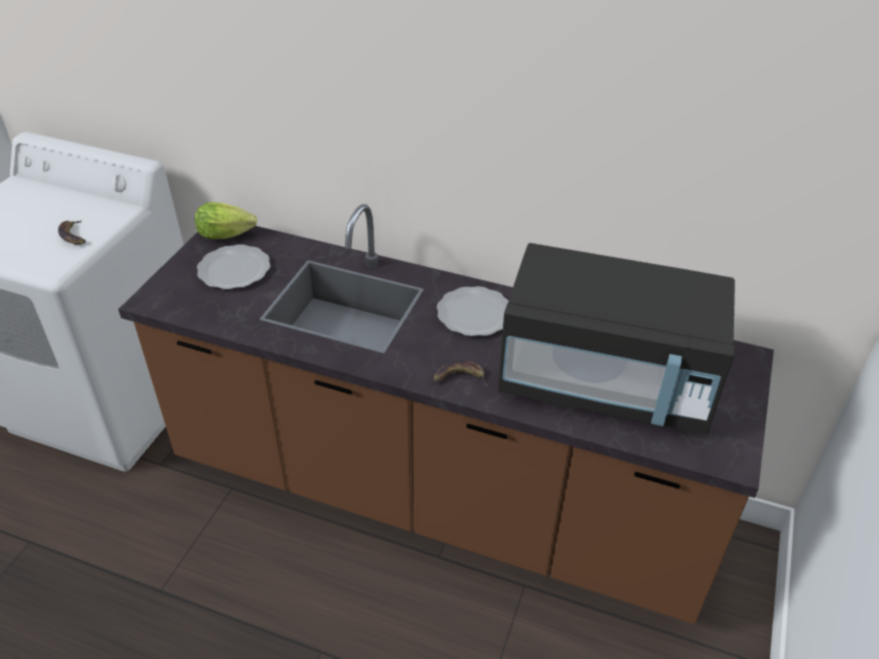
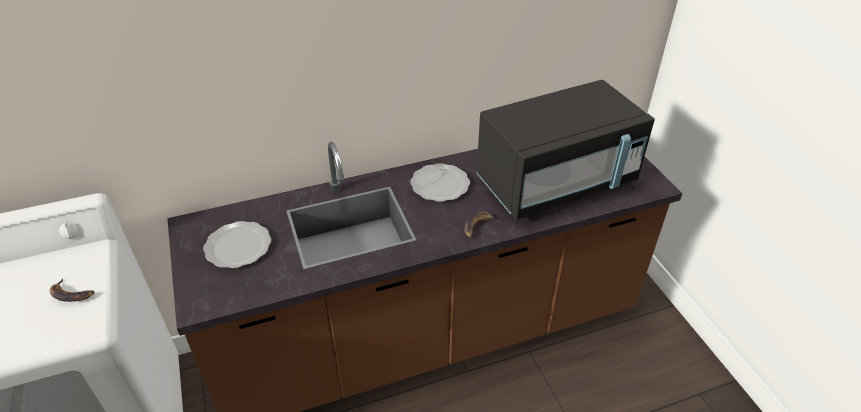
camera: 40 degrees left, 0 degrees up
lettuce [195,202,257,239] -> none

